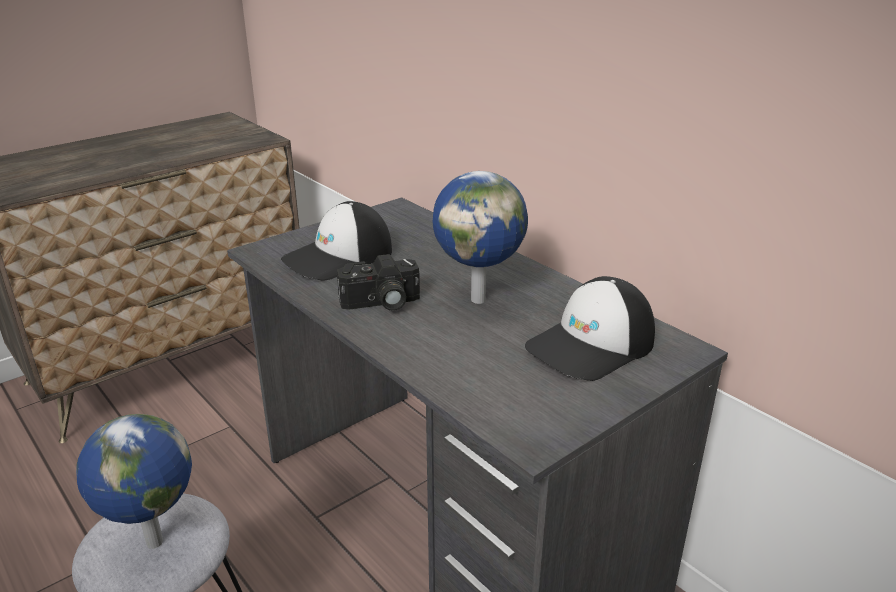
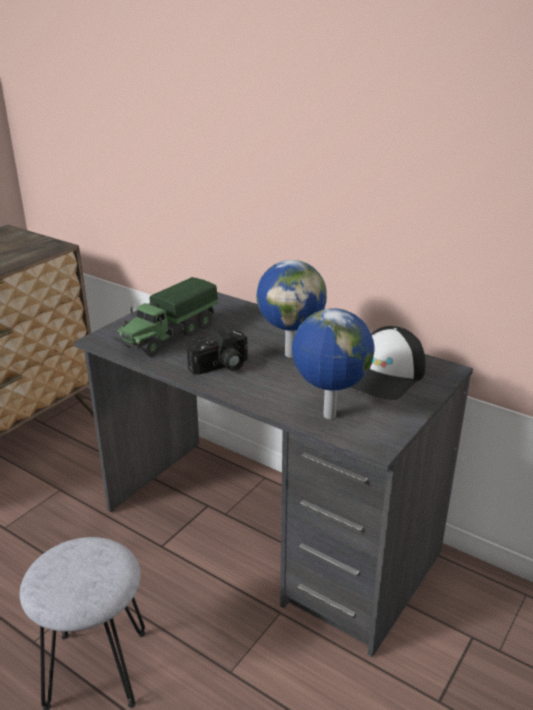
camera: 15 degrees left, 0 degrees up
globe [76,414,192,549] -> globe moved to [292,308,374,419]
cap [281,201,392,281] -> toy truck [114,277,218,357]

